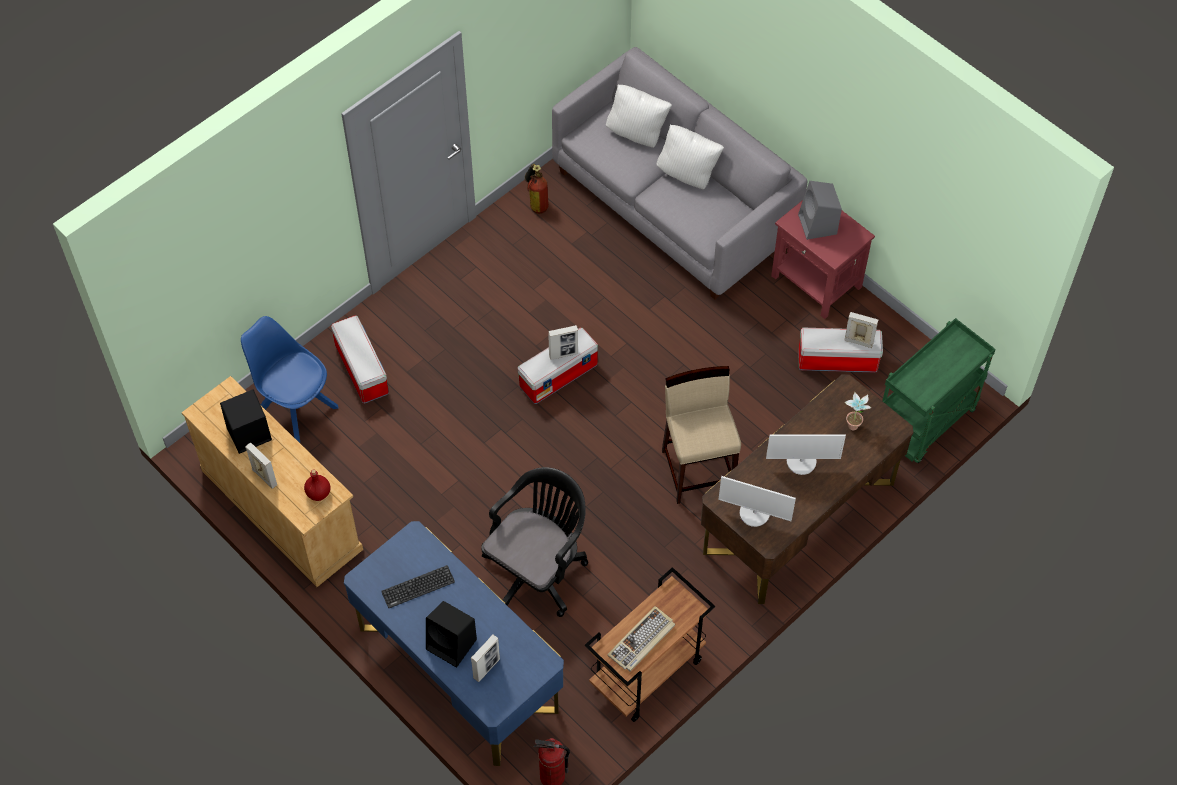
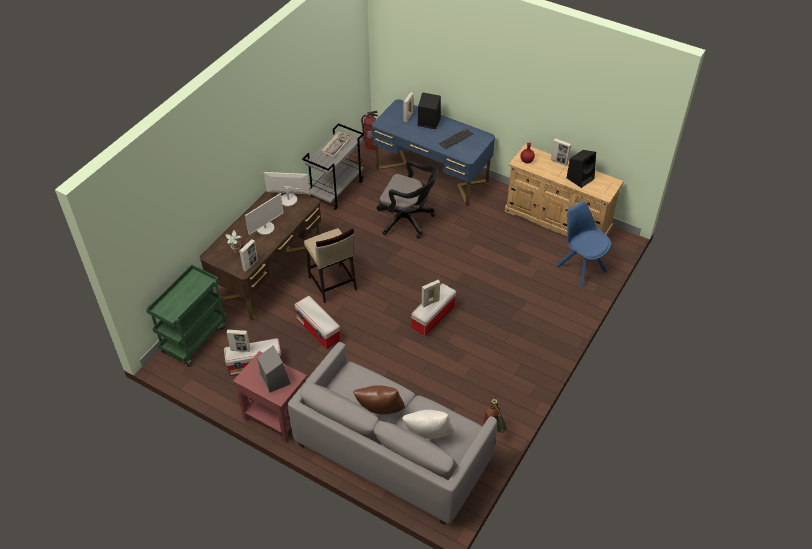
camera: 165 degrees right, 10 degrees down
blue chair [241,316,339,443] -> blue chair turned 150 degrees counterclockwise [556,201,611,288]
storage box [331,315,389,403] -> storage box moved to [295,296,341,350]
black office chair [481,467,588,617] -> black office chair turned 90 degrees counterclockwise [377,161,437,238]
brown cart [585,567,715,722] -> grey cart [302,123,364,210]
white pillow [656,125,724,189] -> brown pillow [353,385,405,414]
monitor [766,434,846,475] -> monitor turned 150 degrees clockwise [245,193,284,235]
none -> picture frame [239,239,258,272]

